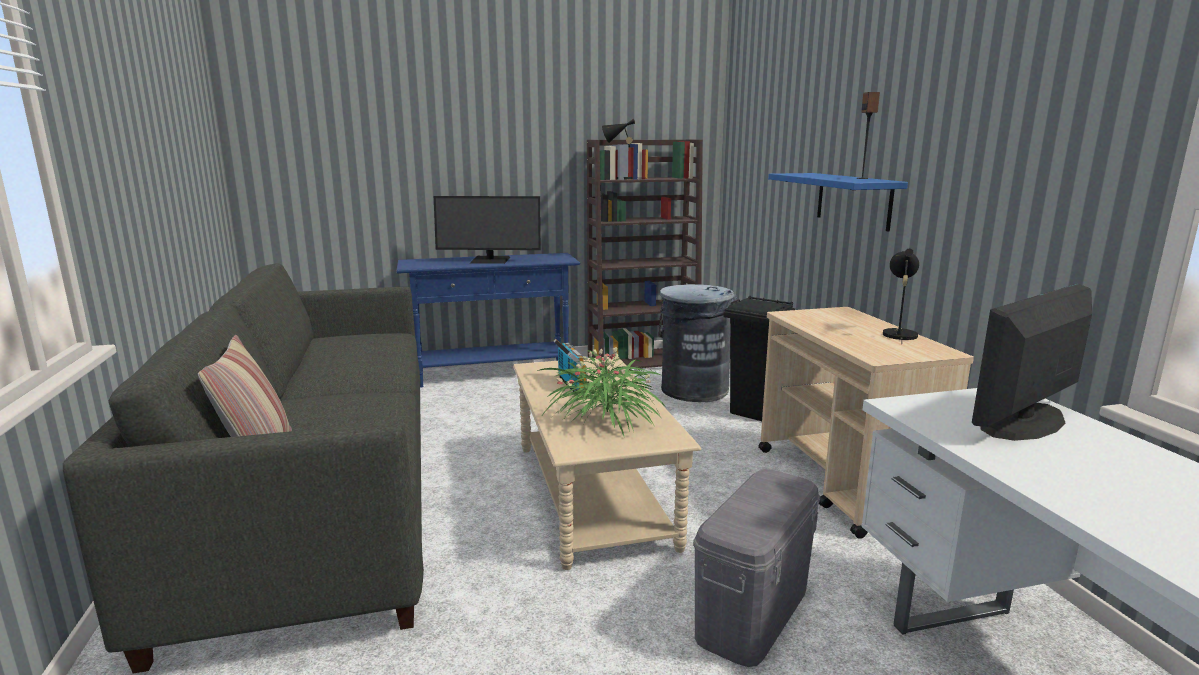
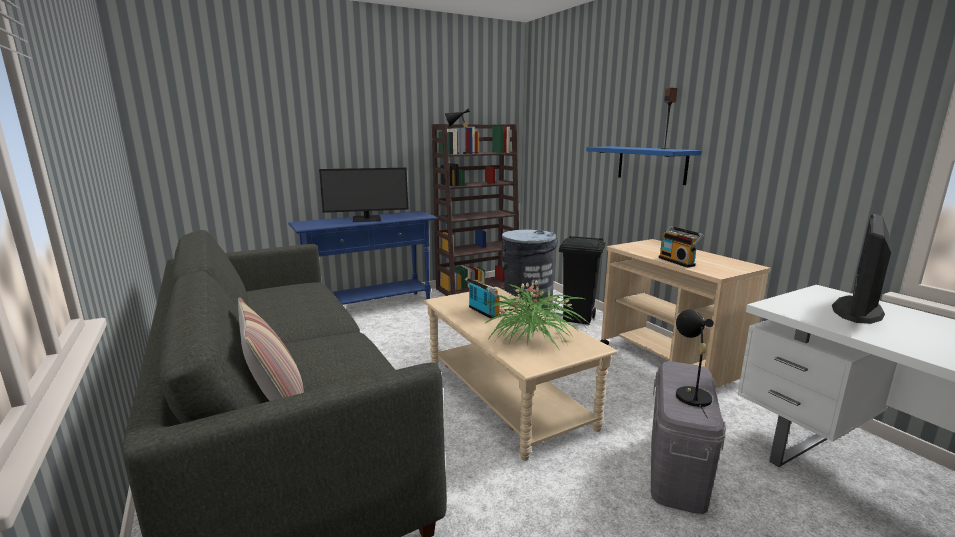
camera: 15 degrees left, 0 degrees up
black table lamp [883,249,919,344] -> black table lamp moved to [676,310,714,419]
none -> radio [659,226,704,267]

